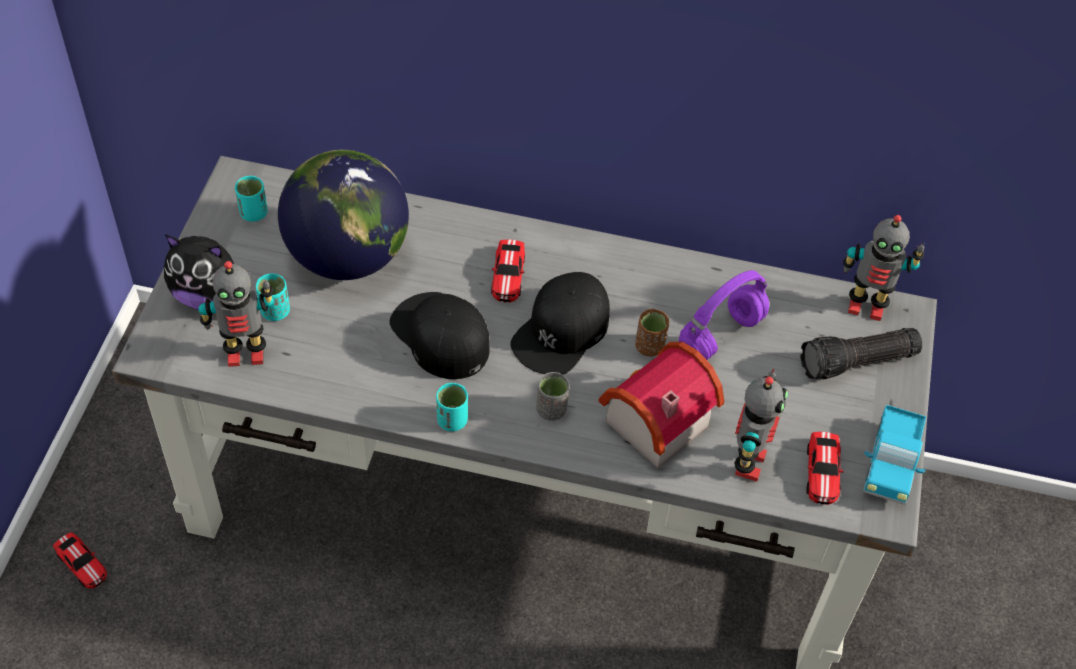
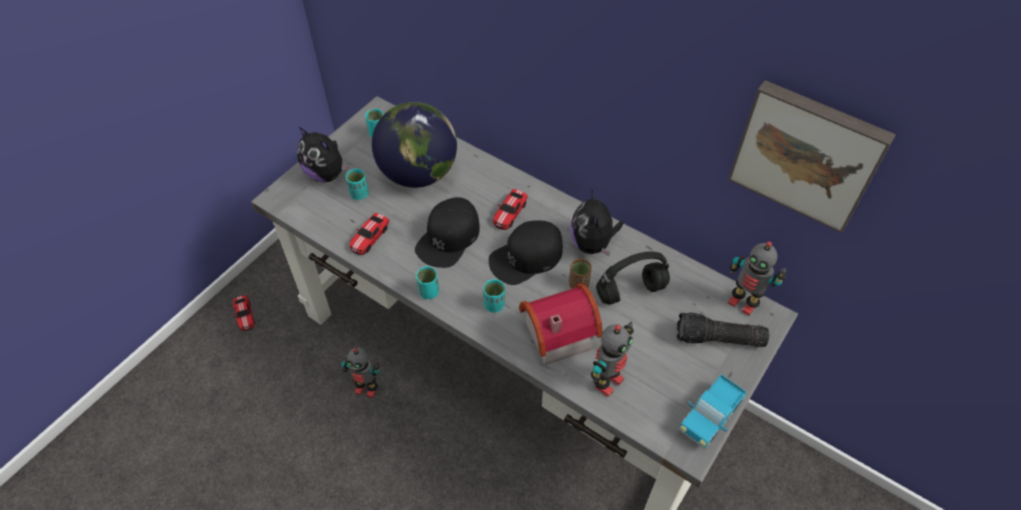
camera: 25 degrees right, 0 degrees up
toy robot [198,261,274,367] -> toy robot moved to [341,347,380,398]
black cap [389,292,490,379] -> black cap turned 135 degrees counterclockwise [415,197,480,268]
grey cup [536,372,570,421] -> turquoise cup [483,279,505,313]
purple headphones [679,270,769,360] -> black headphones [596,252,670,305]
toy car [806,432,844,505] -> toy car moved to [349,213,389,255]
none -> plush toy [570,189,624,257]
none -> picture [728,80,896,233]

